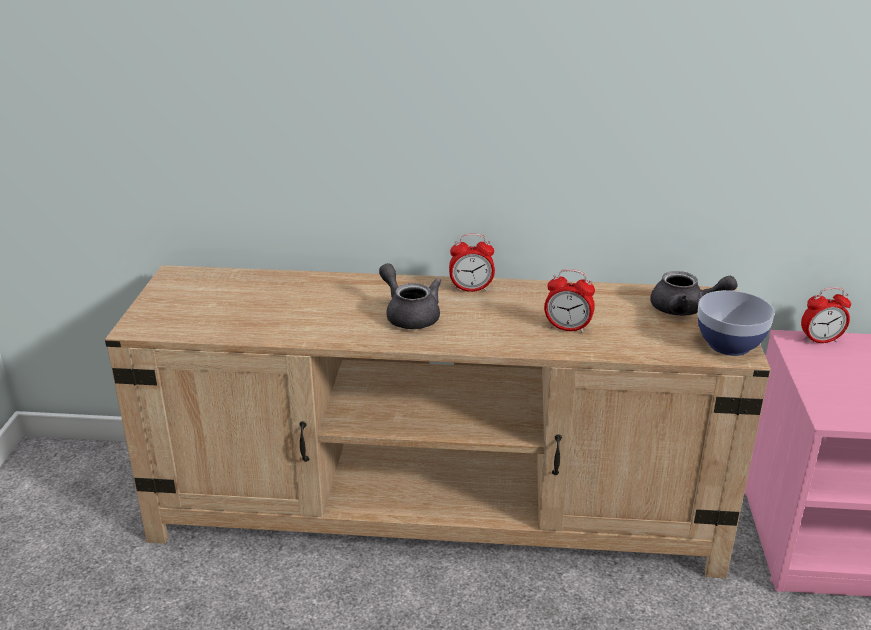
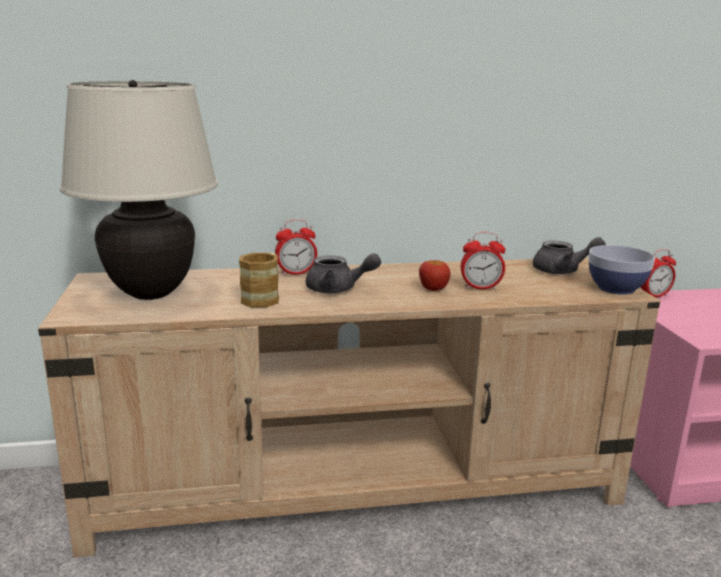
camera: 15 degrees left, 10 degrees down
grey teapot [379,263,441,329] -> grey teapot turned 150 degrees clockwise [306,253,381,293]
alarm clock [449,234,495,292] -> alarm clock moved to [275,219,317,276]
none -> beige table lamp [60,80,218,300]
none -> mug [239,253,279,308]
none -> apple [419,260,450,291]

